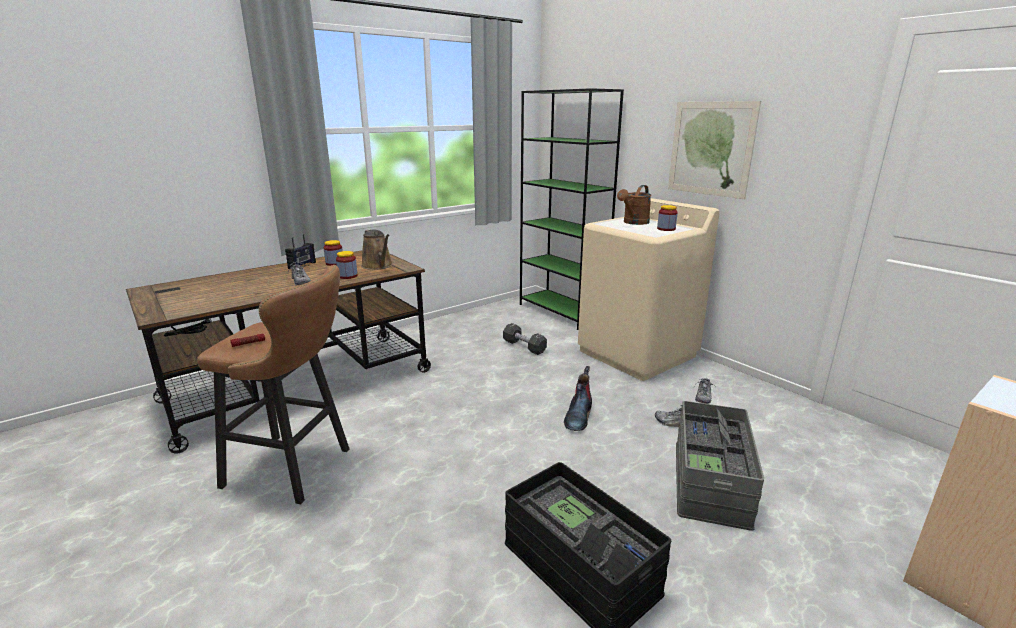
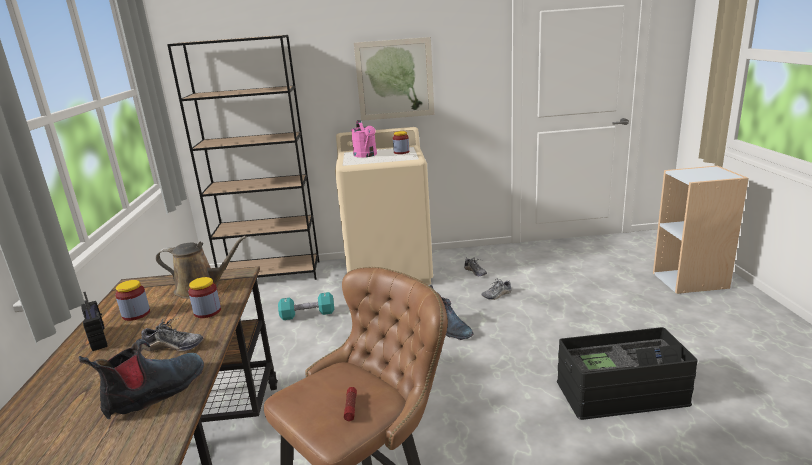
camera: 55 degrees left, 0 degrees up
black dumbbell [503,323,547,355] -> turquoise dumbbell [278,292,334,320]
green bookcase [520,88,624,330] -> beige bookcase [167,35,320,280]
brown watering can [617,185,651,225] -> pink watering can [351,120,377,158]
grey storage box [676,401,764,531] -> none
none -> boot [79,339,204,419]

